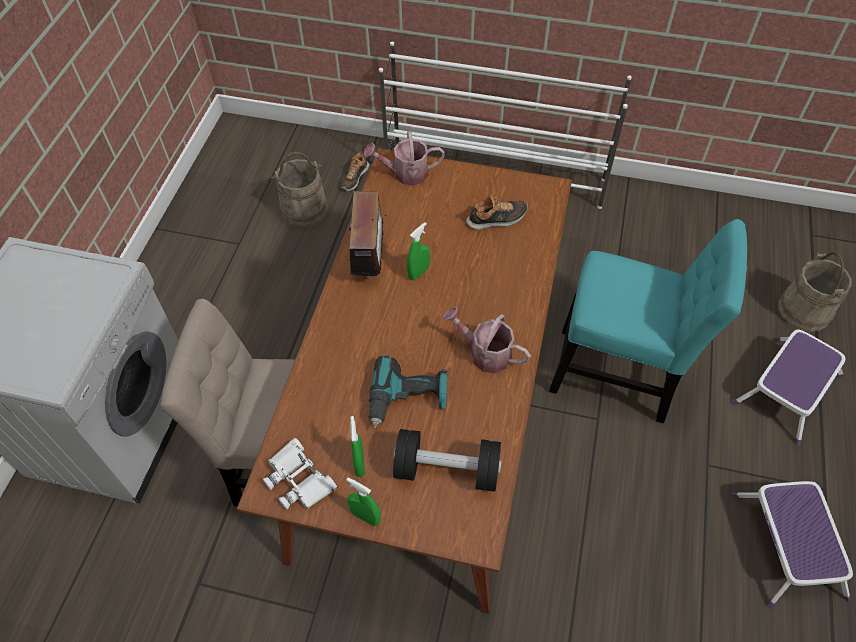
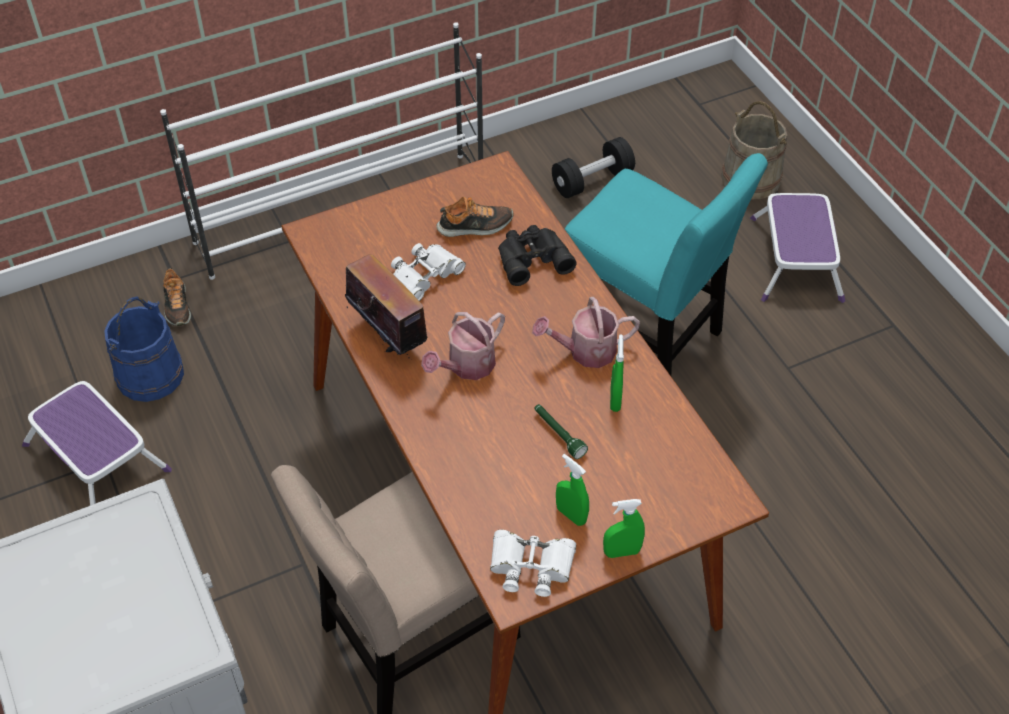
camera: 40 degrees left, 5 degrees down
beige bucket [271,152,328,227] -> blue bucket [104,297,184,402]
watering can [364,131,445,186] -> watering can moved to [421,312,505,380]
power drill [368,355,447,429] -> green flashlight [534,404,588,459]
black dumbbell [393,429,501,492] -> black dumbbell moved to [552,137,635,198]
green spray bottle [407,222,430,280] -> green spray bottle moved to [610,334,624,412]
shoe [466,196,528,230] -> shoe turned 45 degrees clockwise [436,197,513,237]
turquoise chair [549,219,747,423] -> turquoise chair turned 60 degrees clockwise [565,153,768,376]
purple step ladder [732,481,853,609] -> purple step ladder moved to [22,381,172,505]
none -> white binoculars [391,243,466,301]
none -> black binoculars [498,225,576,286]

